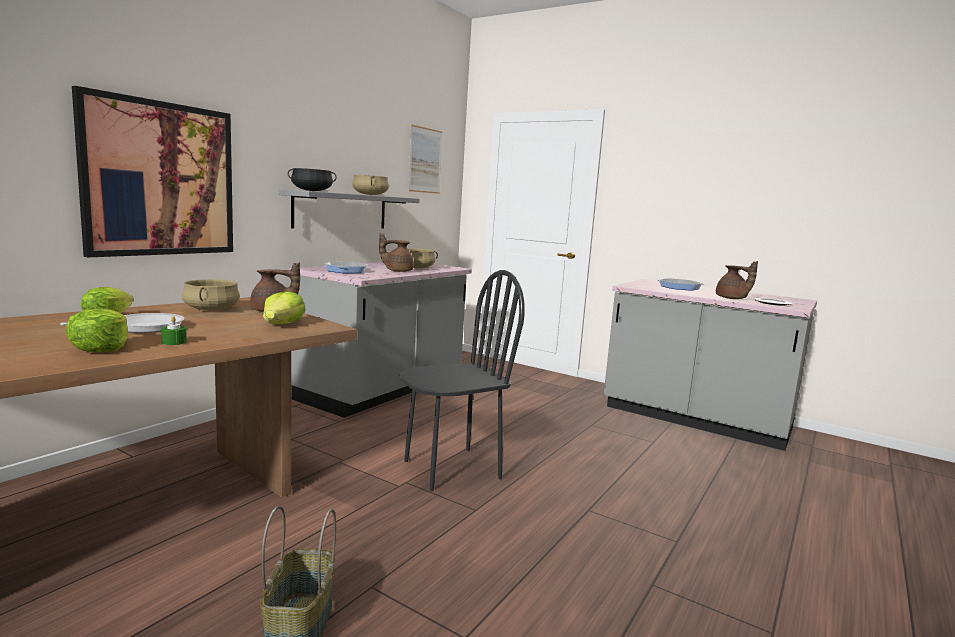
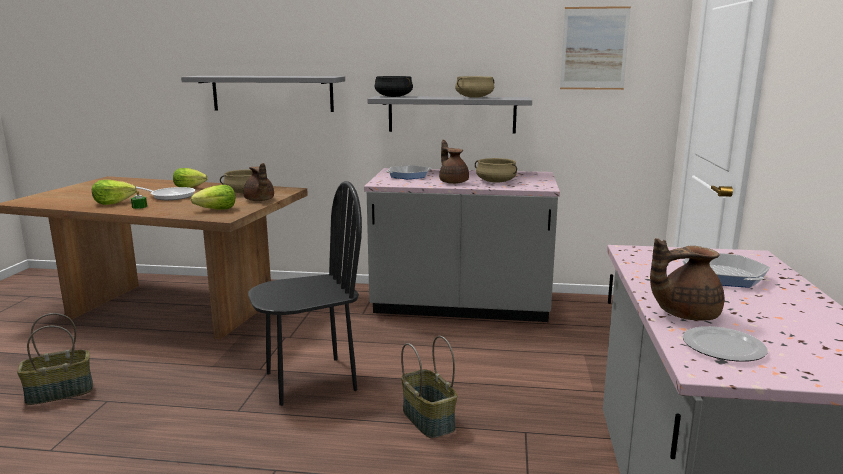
camera: 65 degrees right, 5 degrees up
picture [72,86,233,257] -> grey shelf [181,76,345,112]
black chair [399,270,525,491] -> black chair turned 60 degrees counterclockwise [248,181,362,406]
brown teapot [716,261,758,299] -> brown teapot turned 45 degrees clockwise [650,238,724,320]
none -> basket [401,336,457,438]

